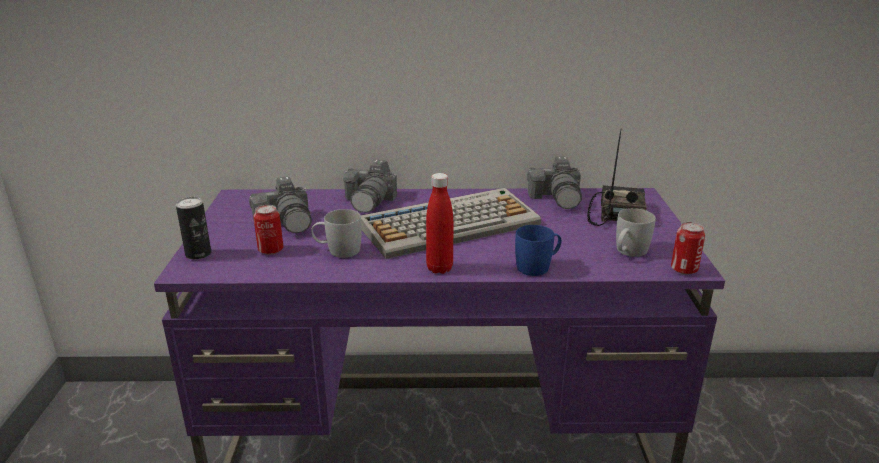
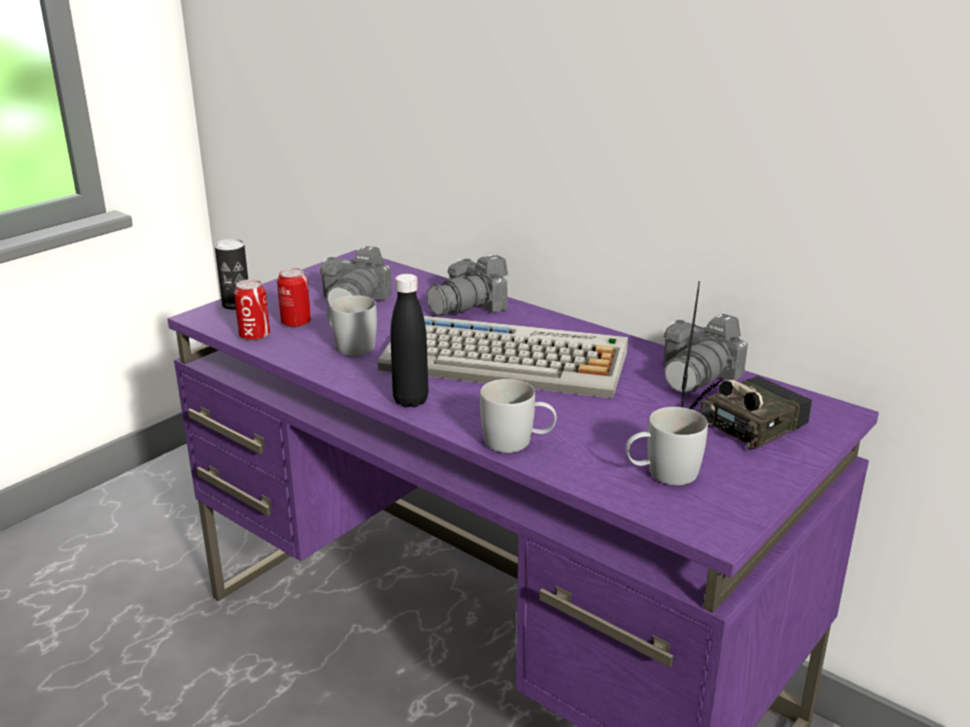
camera: 40 degrees right, 0 degrees up
red bottle [426,173,453,274] -> black bottle [390,274,428,407]
blue mug [515,225,561,276] -> white mug [480,379,557,453]
can [671,222,705,275] -> can moved to [234,279,270,341]

